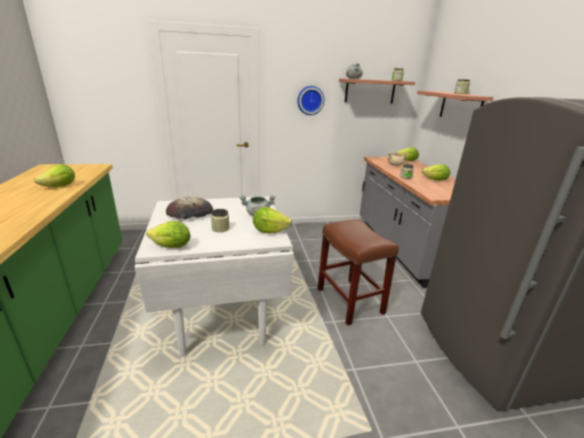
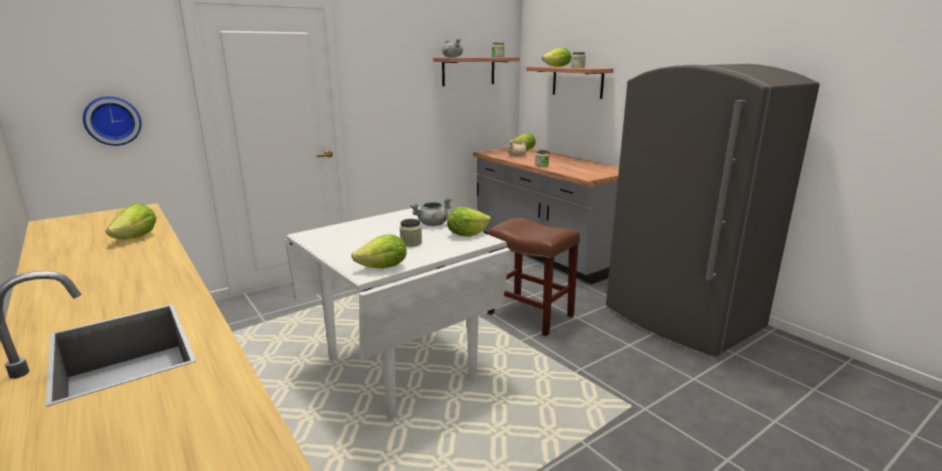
camera: 25 degrees left, 5 degrees down
bread [166,197,213,220] -> none
wall clock [297,86,325,115] -> wall clock moved to [83,96,142,146]
lettuce [422,164,450,181] -> lettuce moved to [542,47,571,67]

